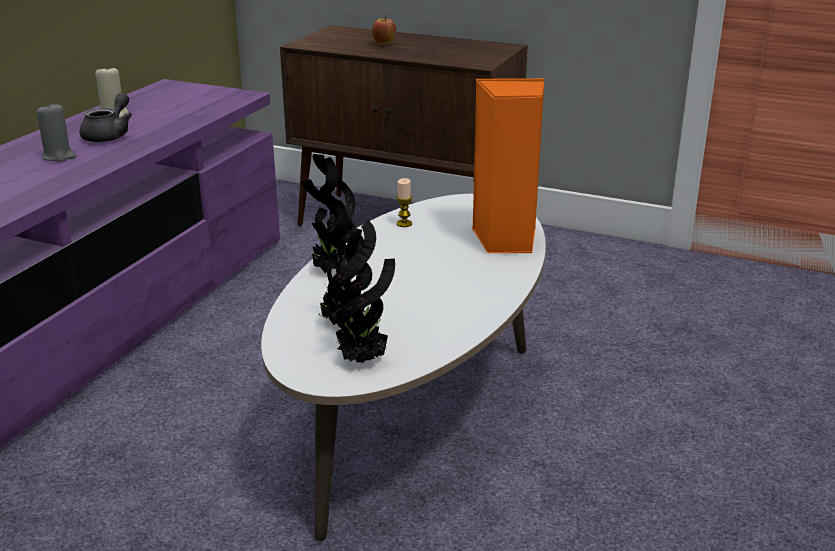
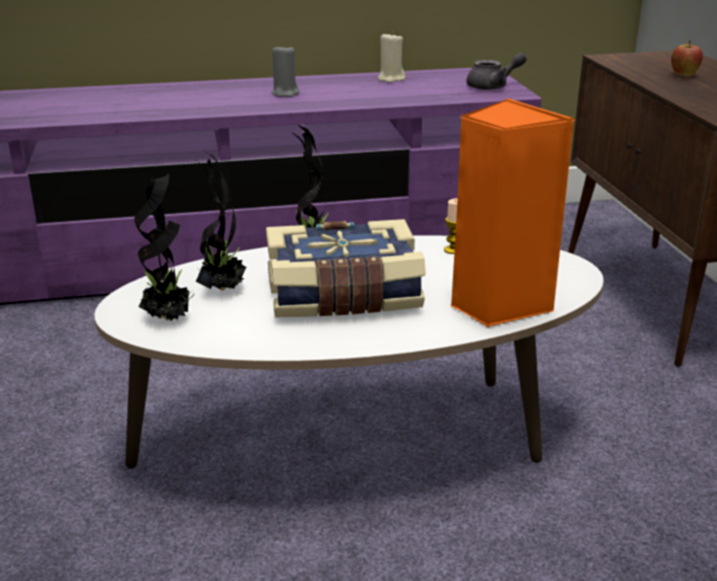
camera: 55 degrees right, 0 degrees up
grey teapot [80,93,132,142] -> grey teapot moved to [466,52,526,90]
none -> book [266,219,426,317]

